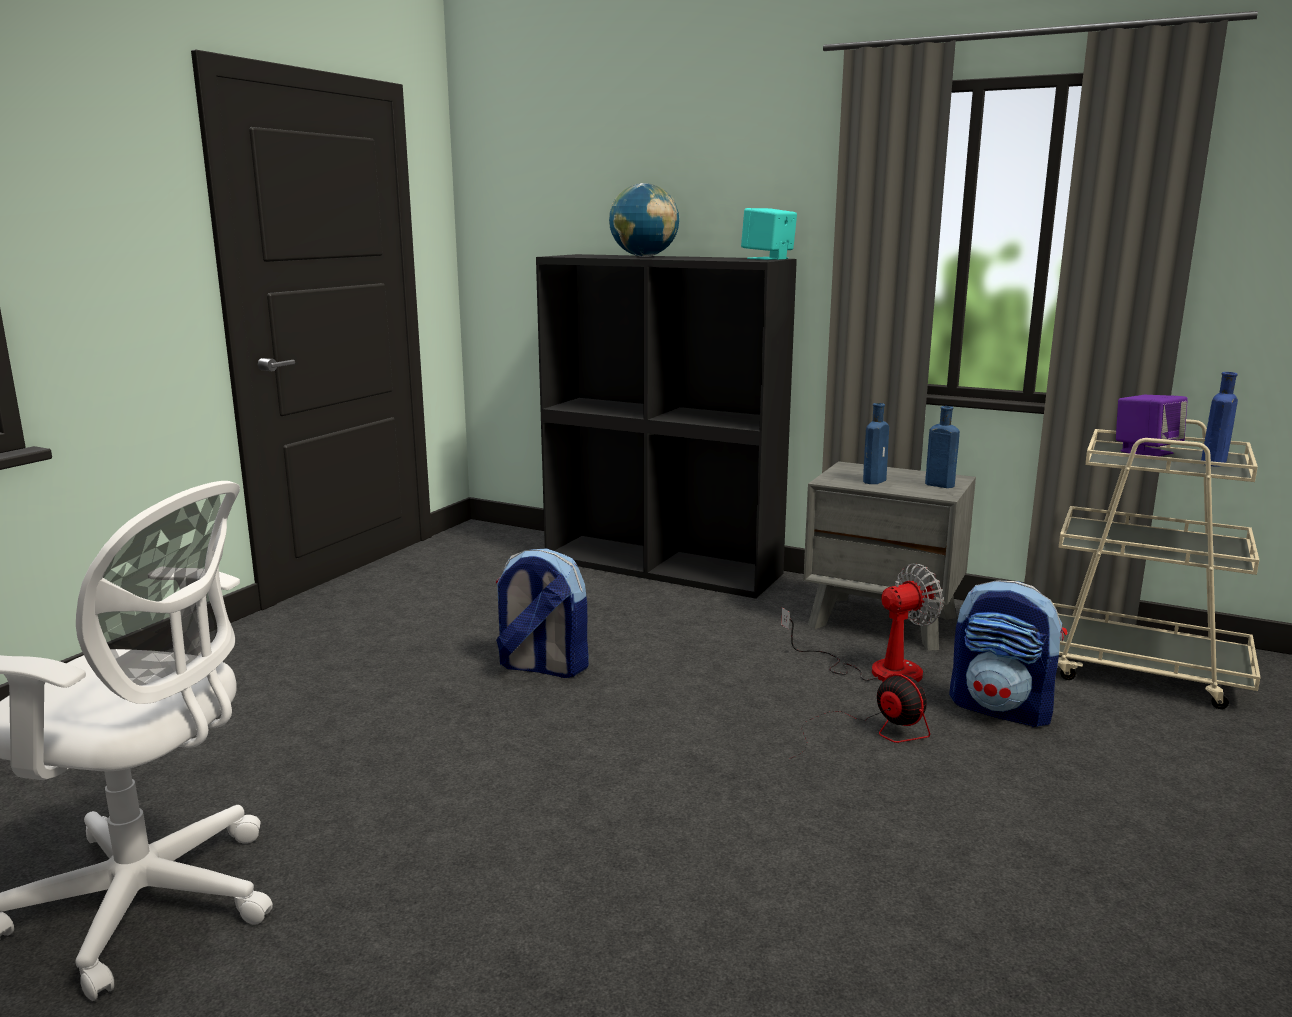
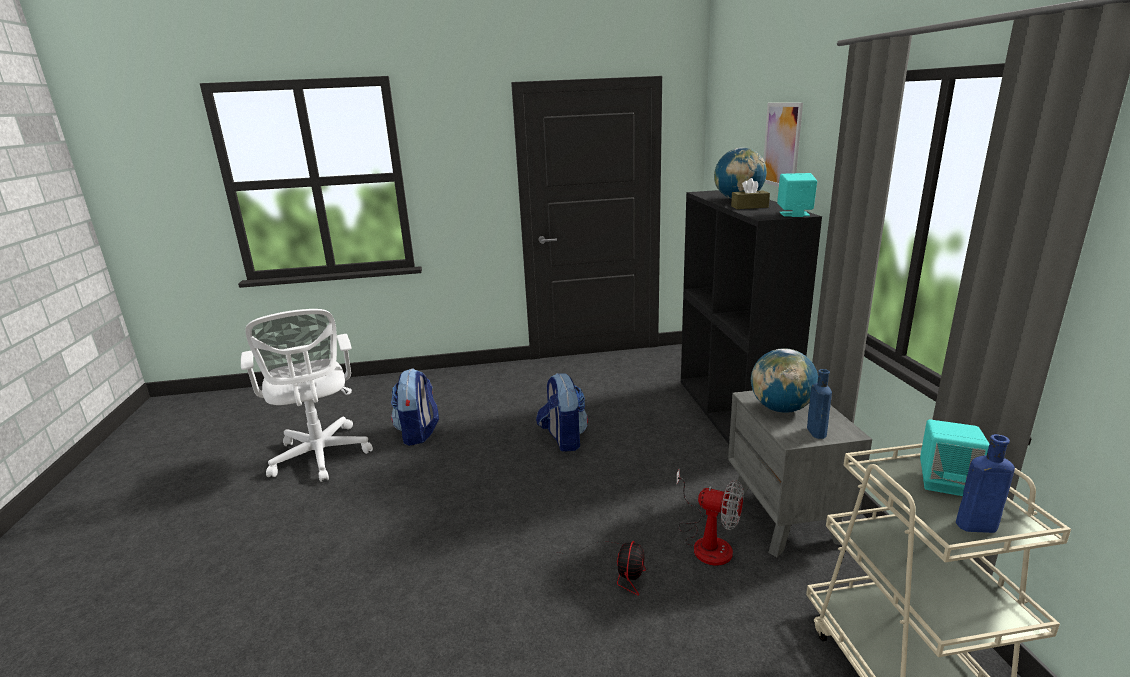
camera: 55 degrees right, 5 degrees up
blue bottle [863,403,889,484] -> globe [751,348,818,413]
backpack [949,580,1067,727] -> backpack moved to [391,369,439,446]
purple speaker [1116,395,1188,456] -> turquoise speaker [920,419,989,496]
none -> brown tissue box [731,178,770,209]
none -> picture [764,103,803,187]

